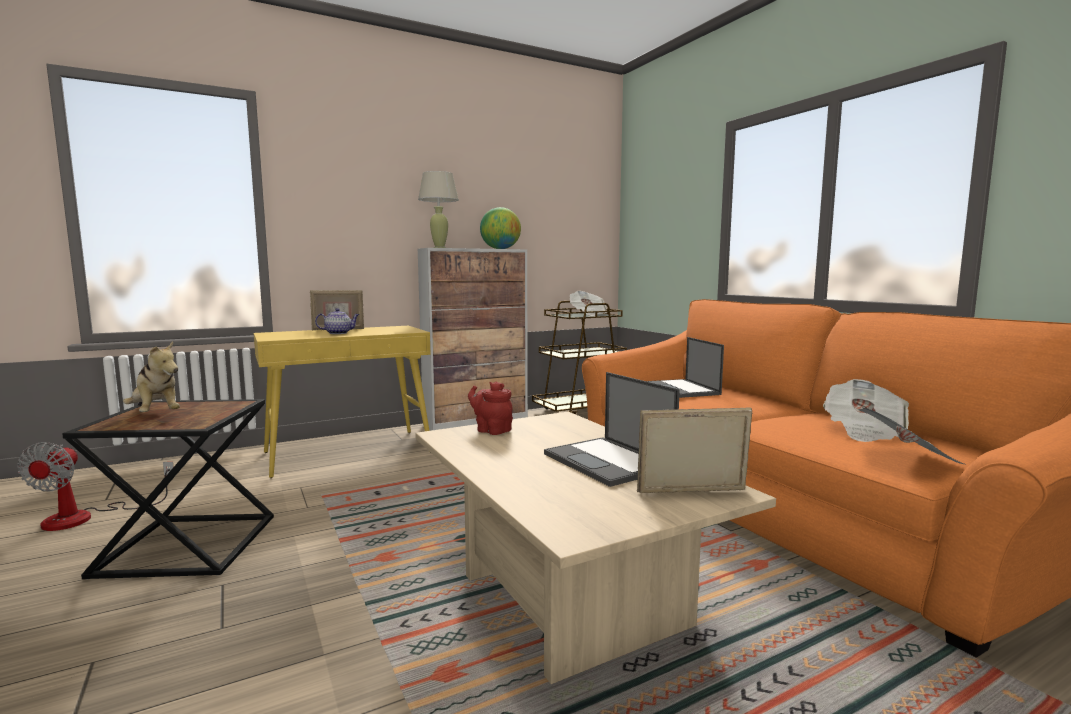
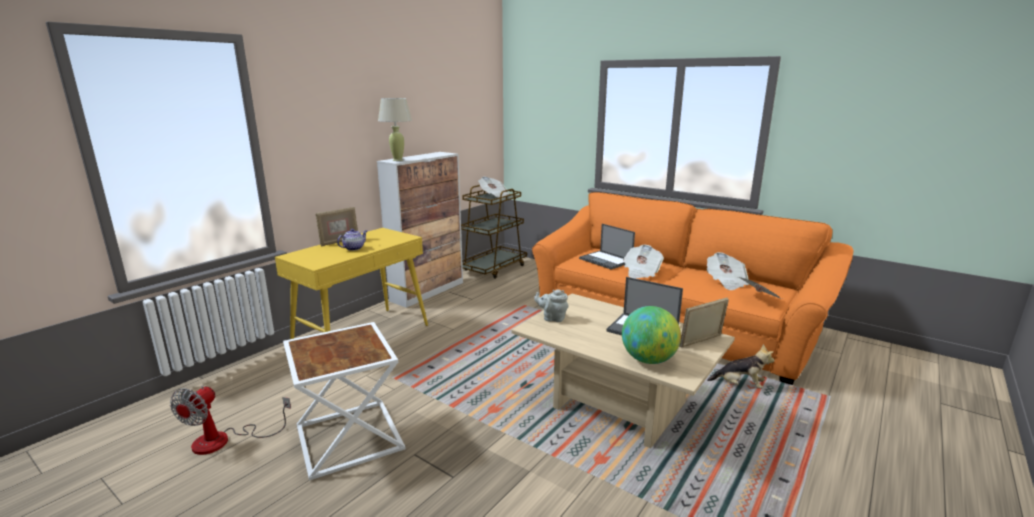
camera: 25 degrees left, 10 degrees up
fan [17,442,173,531] -> fan turned 45 degrees clockwise [170,385,291,455]
black side table [62,399,274,580] -> white side table [283,322,406,480]
plush toy [123,342,180,412] -> plush toy moved to [707,344,774,389]
red teapot [468,382,513,435] -> grey teapot [534,289,568,322]
globe [480,207,521,249] -> globe moved to [622,306,681,364]
none -> newspaper [623,245,664,278]

